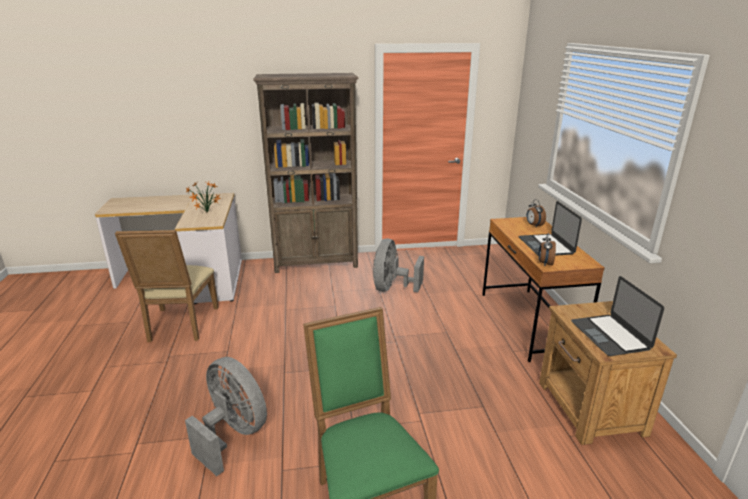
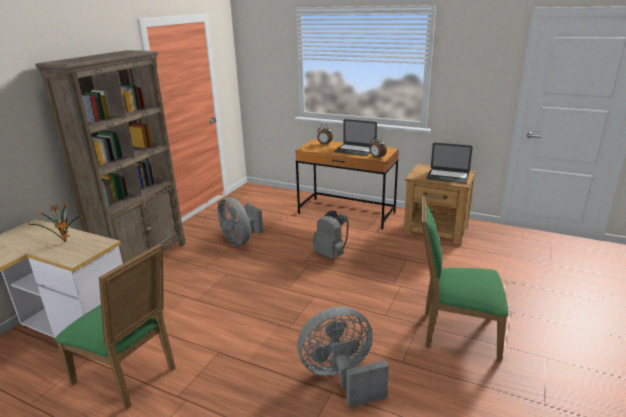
camera: 55 degrees left, 0 degrees up
beige chair [115,230,219,342] -> green chair [55,243,175,409]
none -> grey backpack [313,211,349,260]

